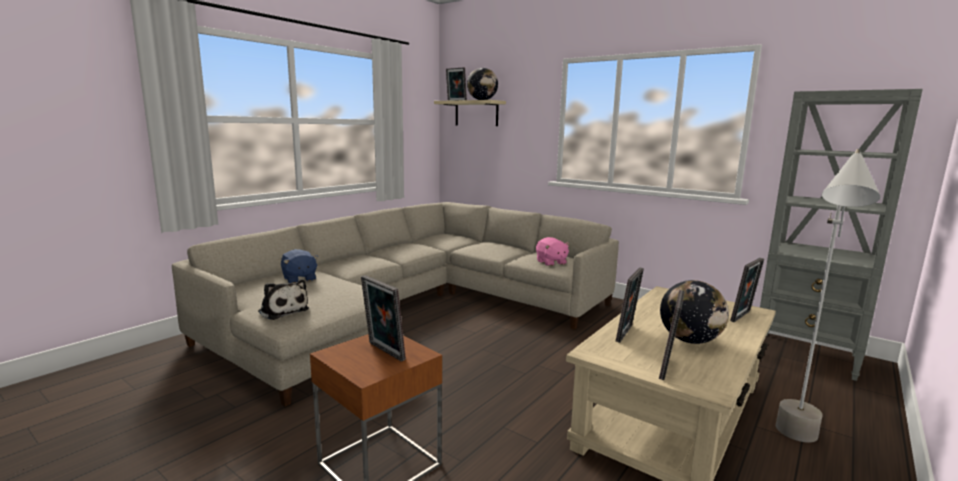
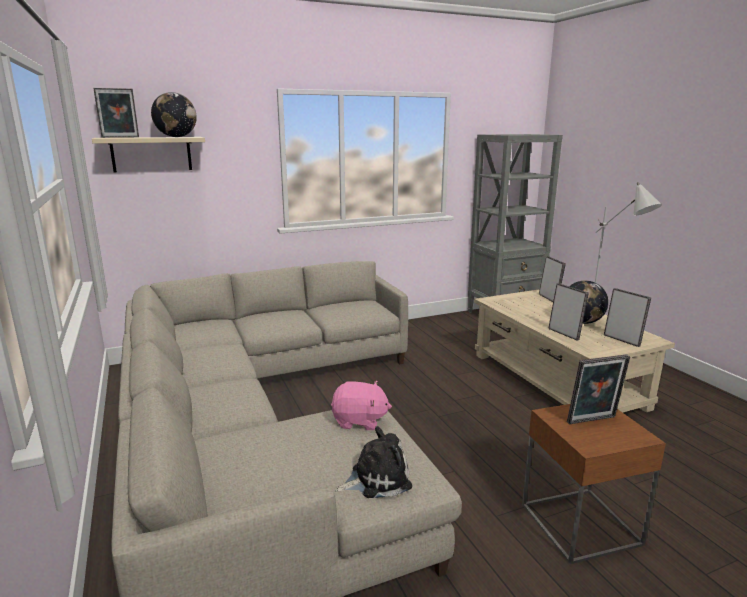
camera: 60 degrees left, 5 degrees up
blue plush toy [281,249,318,284] -> none
pink plush toy [536,237,570,266] -> pink plush toy moved to [331,381,392,430]

